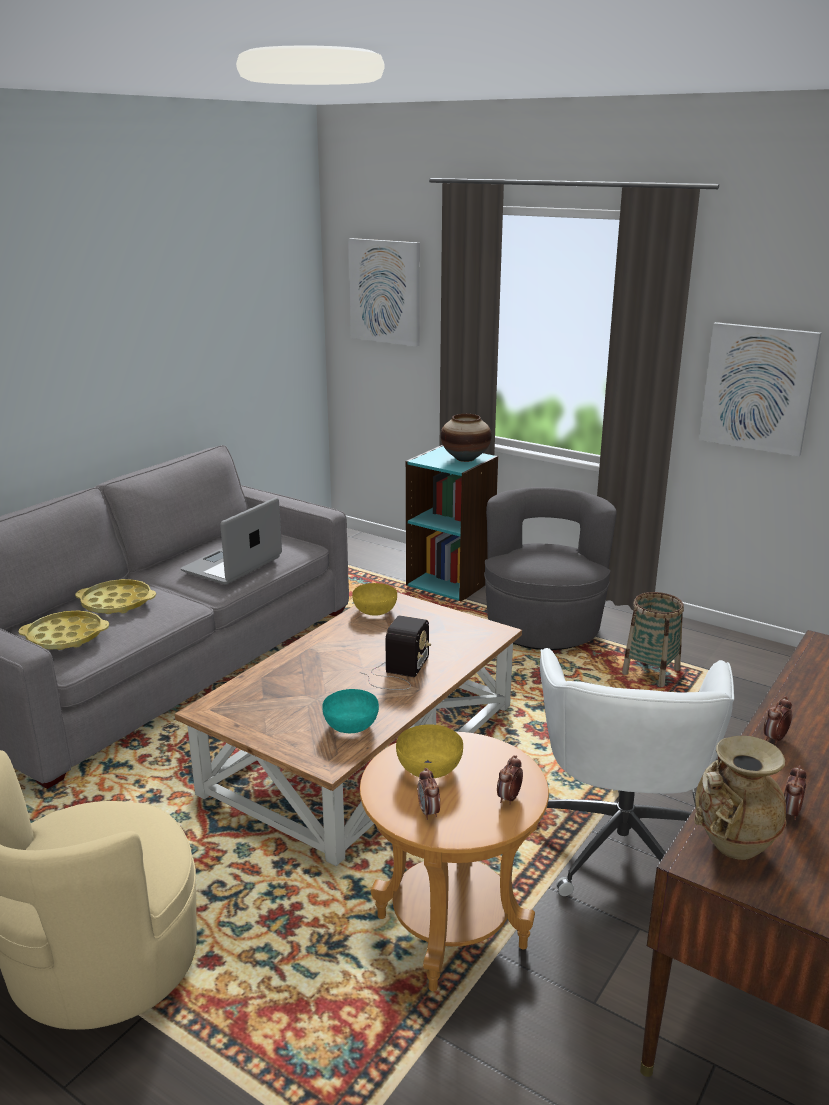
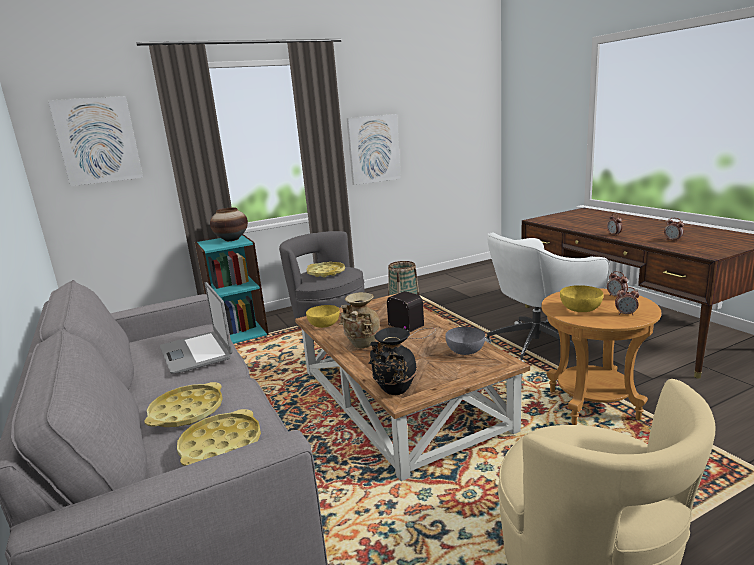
camera: 60 degrees left, 5 degrees down
turquoise bowl [322,689,379,733] -> grey bowl [445,327,485,355]
white office chair [540,648,734,896] -> white office chair turned 120 degrees clockwise [485,232,610,362]
beige vase [694,736,787,860] -> beige vase moved to [339,292,380,348]
none -> yellow tray [307,262,345,278]
none -> black vase [368,327,417,395]

